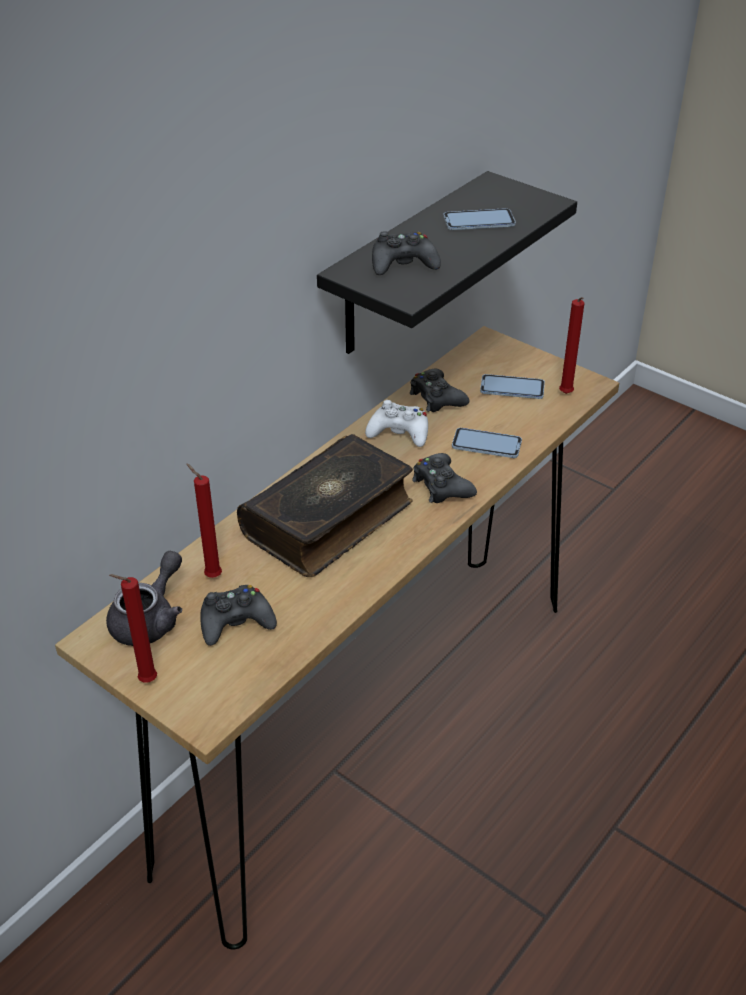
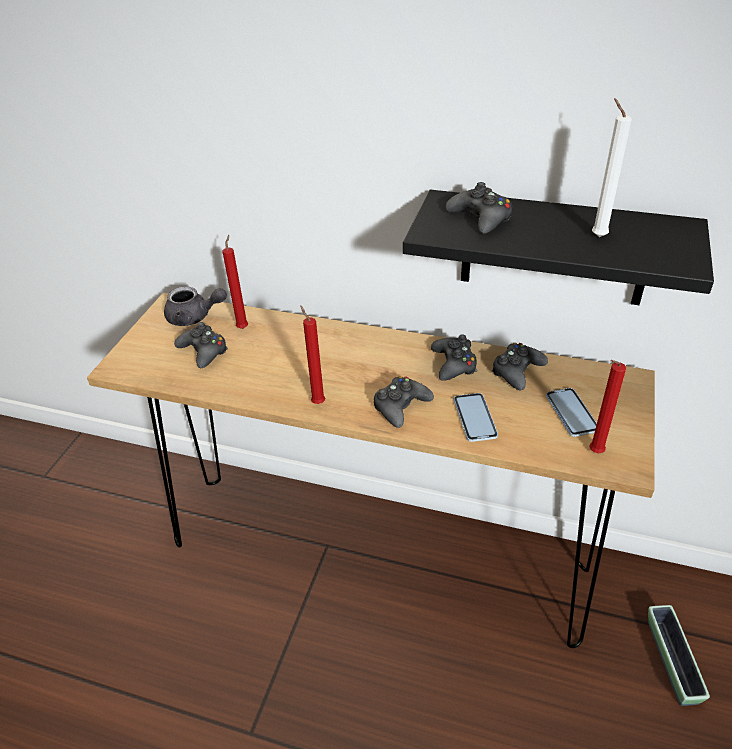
camera: 70 degrees right, 0 degrees up
red candle [109,574,157,682] -> red candle moved to [300,305,325,404]
book [237,434,413,577] -> none
white game controller [365,400,428,447] -> black game controller [431,334,477,381]
phone [443,208,516,230] -> white candle [592,98,632,237]
none -> planter [648,605,710,706]

